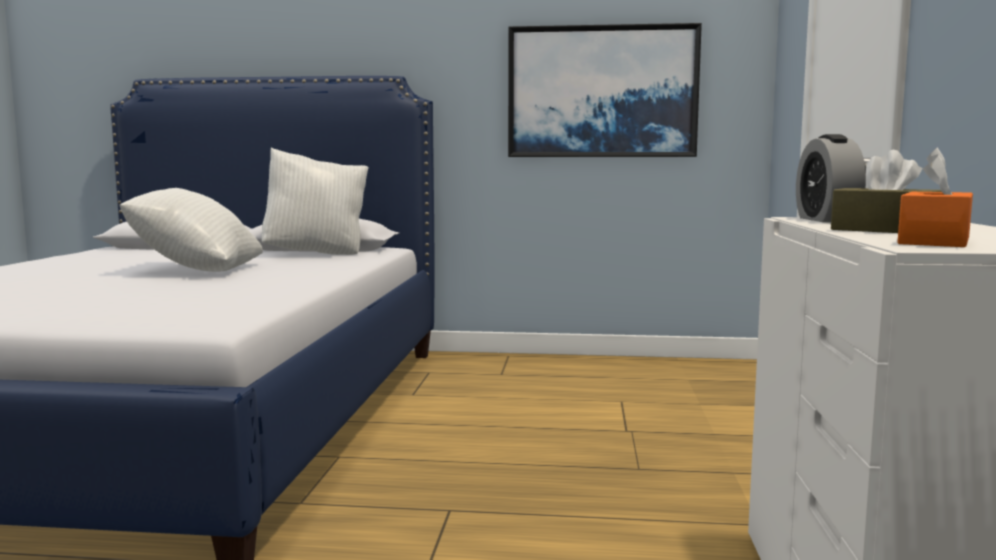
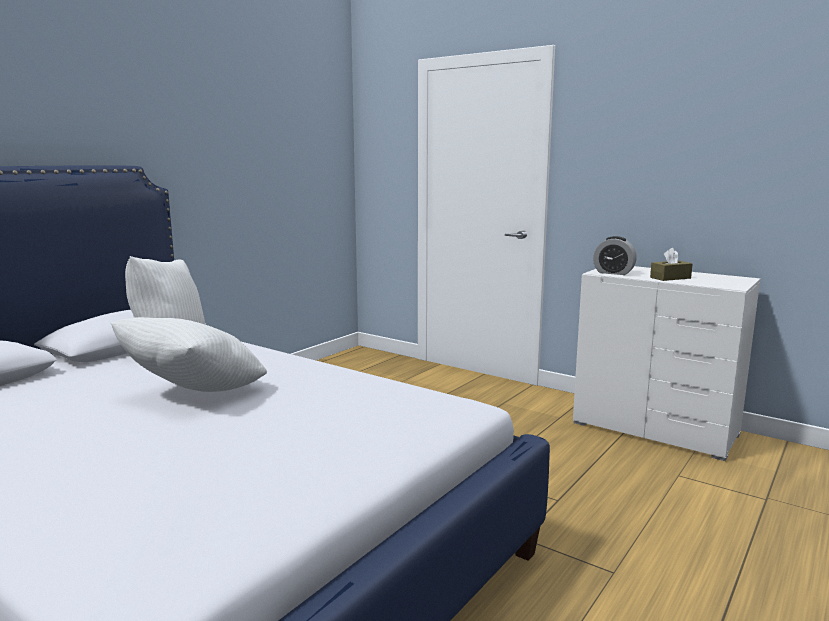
camera: 60 degrees left, 5 degrees up
picture [508,23,702,157] -> none
orange tissue box [897,147,973,247] -> none

